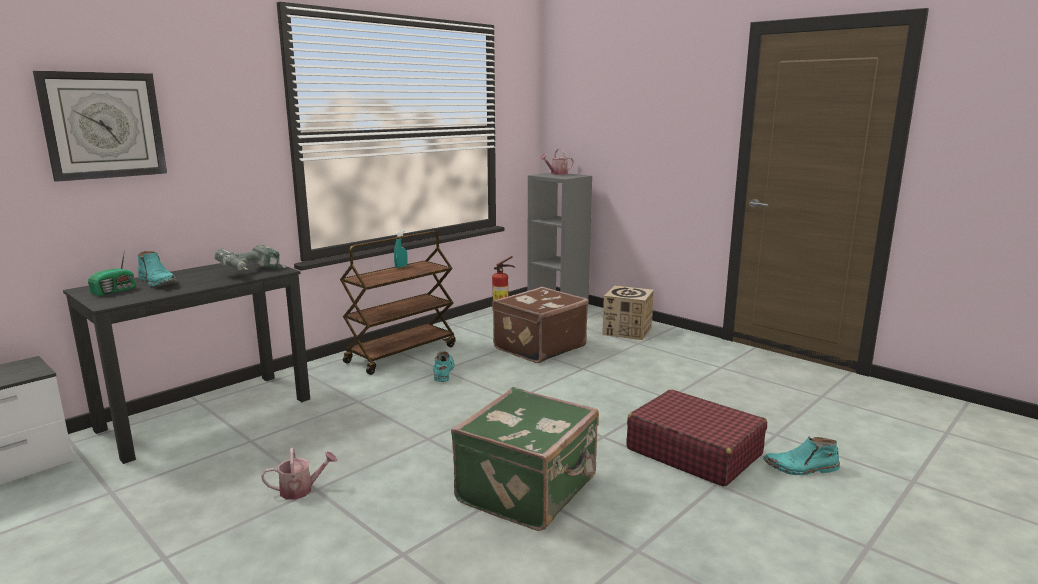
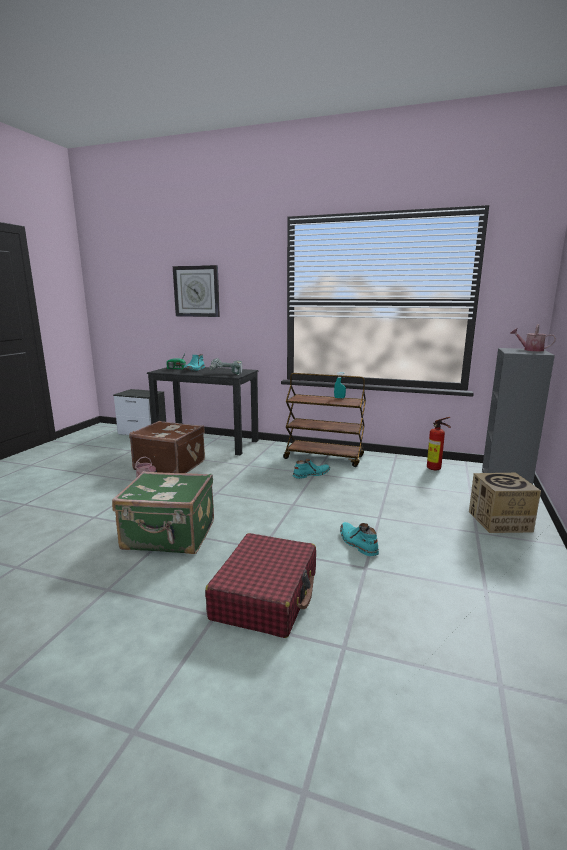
camera: 65 degrees right, 0 degrees up
brown suitcase [492,287,589,363] -> brown suitcase moved to [129,421,205,473]
turquoise boot [763,436,840,475] -> turquoise boot moved to [340,522,379,556]

